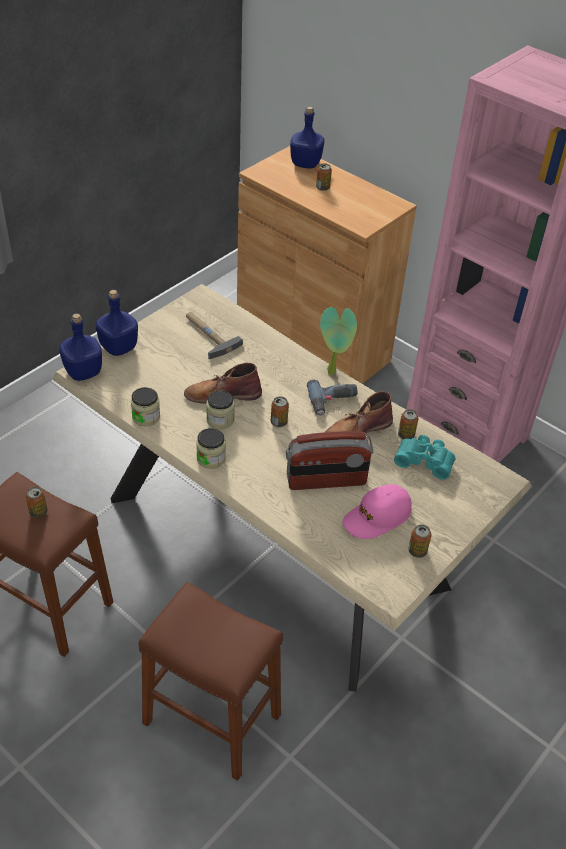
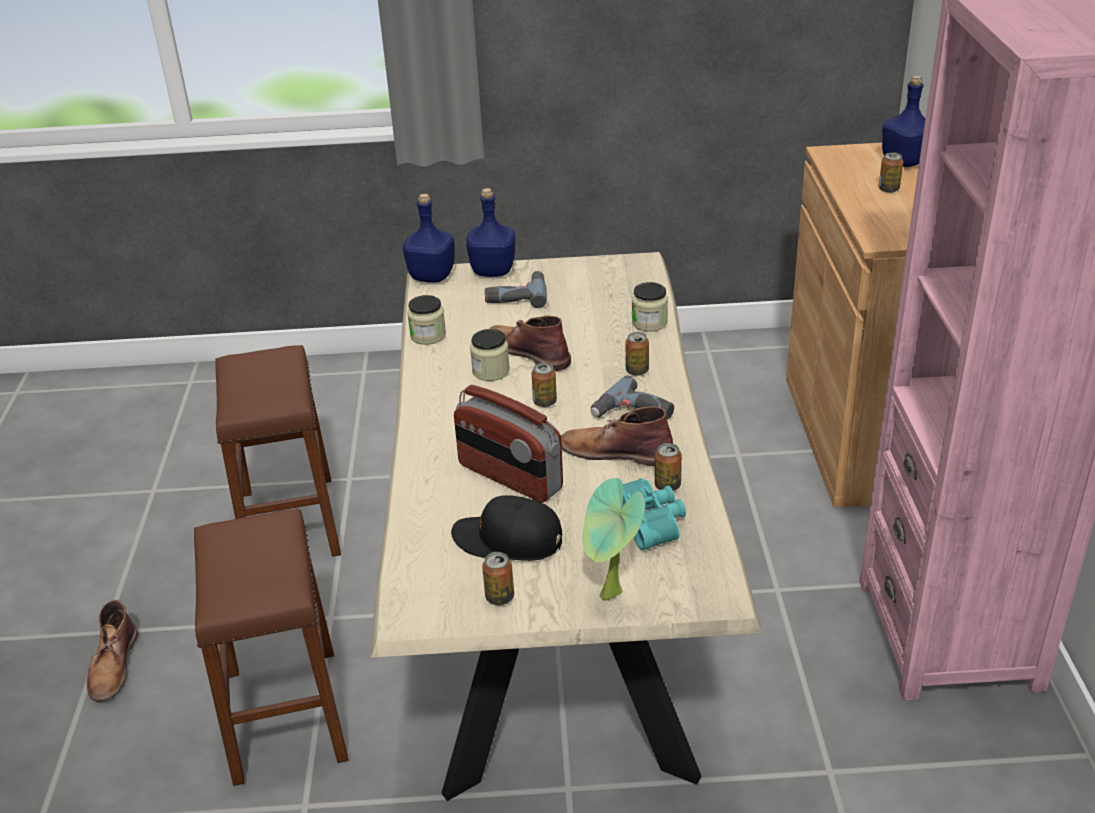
camera: 50 degrees right, 10 degrees down
can [26,487,47,518] -> can moved to [625,332,649,376]
hammer [186,312,243,360] -> none
jar [196,428,226,469] -> jar moved to [632,282,668,332]
potted plant [320,307,357,375] -> potted plant moved to [583,478,645,600]
pink cap [342,484,411,539] -> black cap [451,495,562,561]
none -> brown boot [86,600,138,702]
none -> power drill [485,271,547,308]

